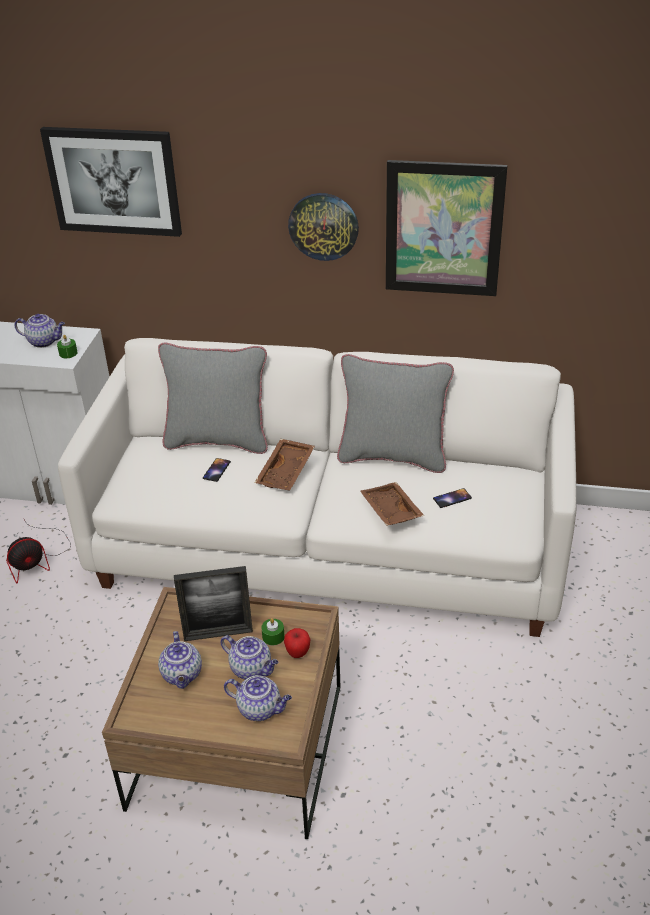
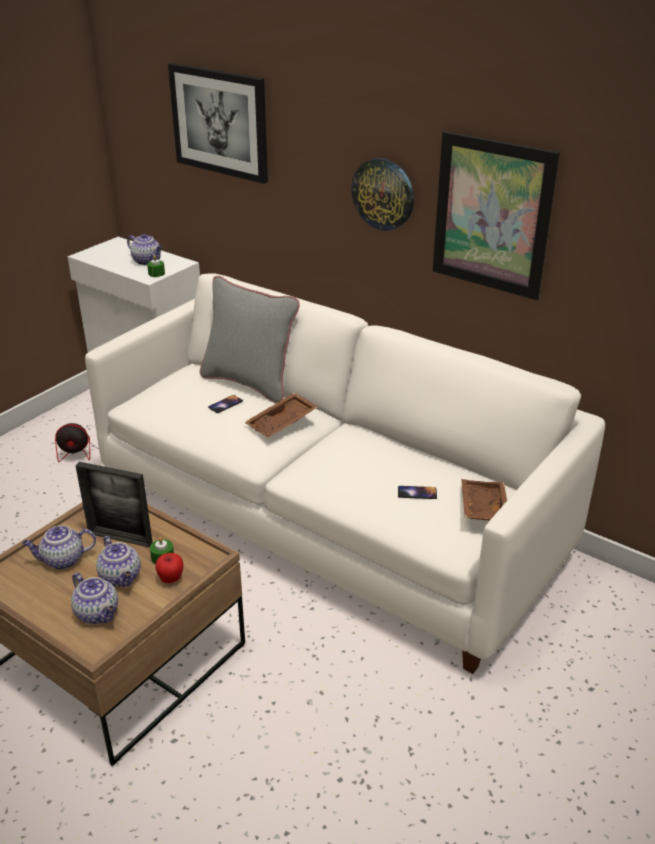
camera: 25 degrees right, 5 degrees down
teapot [158,631,202,689] -> teapot turned 60 degrees clockwise [22,525,96,570]
grey pillow [337,354,454,473] -> none
brown tray [360,482,425,526] -> brown tray moved to [461,479,507,521]

